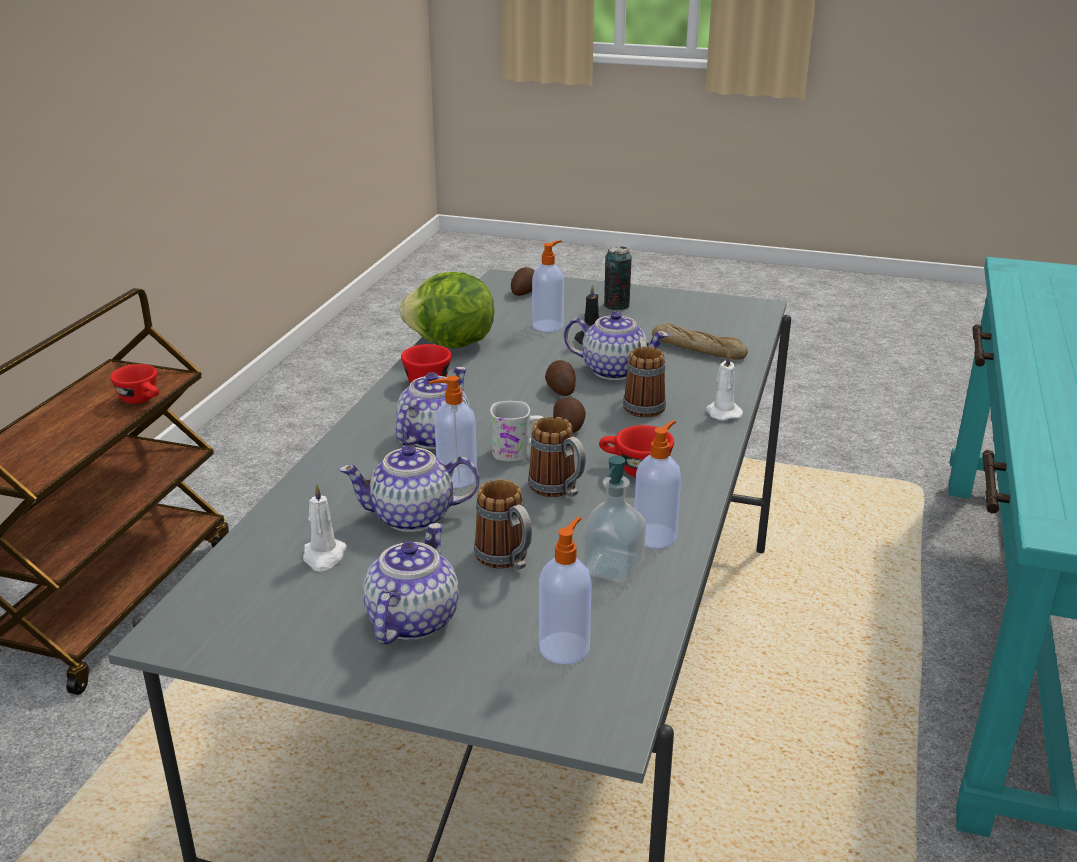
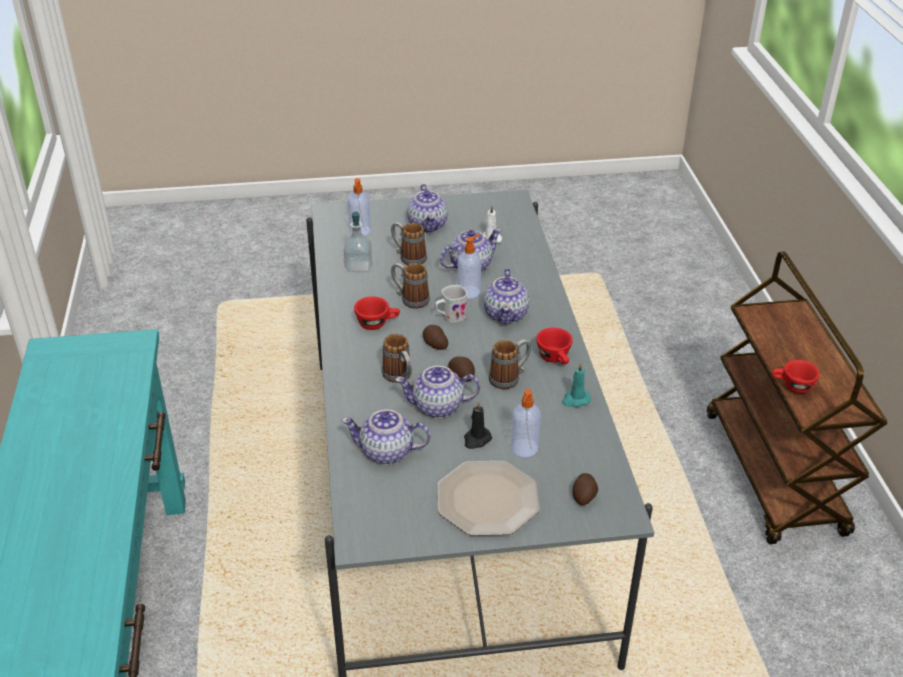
camera: 155 degrees right, 10 degrees up
lettuce [399,272,495,348] -> turquoise candle [562,362,591,407]
can [603,246,632,310] -> plate [437,461,539,536]
soap dispenser [634,420,681,548] -> none
bread [652,323,748,360] -> teapot [341,410,430,464]
white candle [706,352,743,420] -> none
none -> mug [489,339,531,389]

